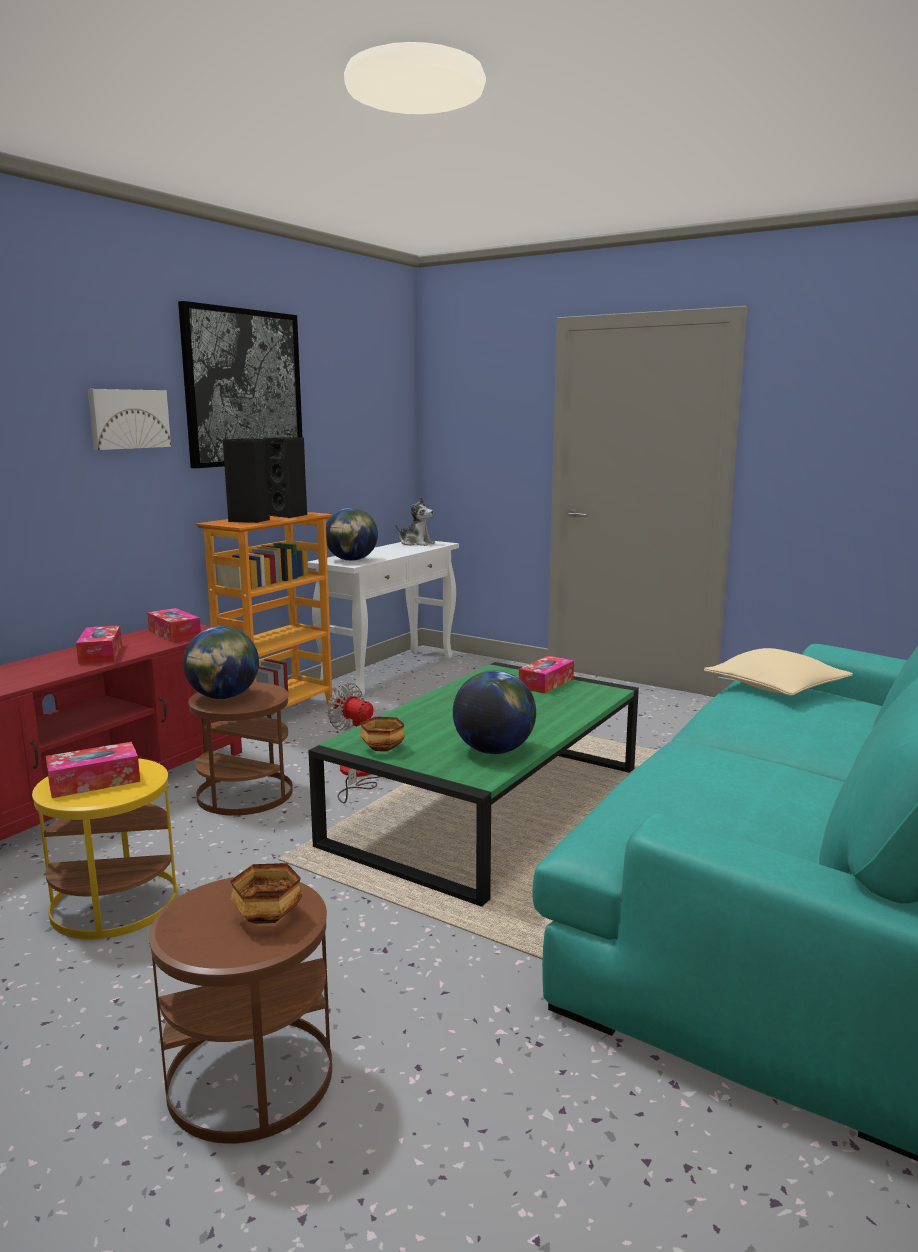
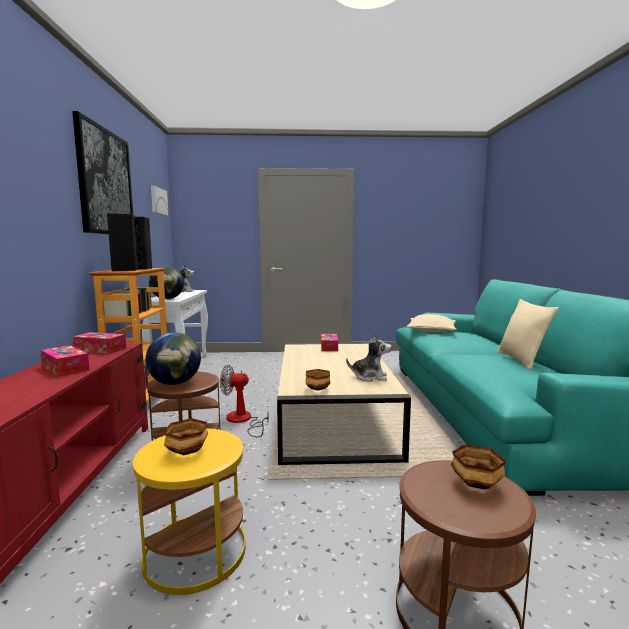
camera: 35 degrees left, 5 degrees down
tissue box [46,742,140,798] -> bowl [164,418,208,455]
picture [88,389,171,450] -> picture moved to [151,186,169,216]
green coffee table [308,662,639,907] -> beige coffee table [277,343,411,465]
globe [453,670,536,754] -> plush toy [346,332,392,382]
none -> beige pillow [497,299,559,370]

